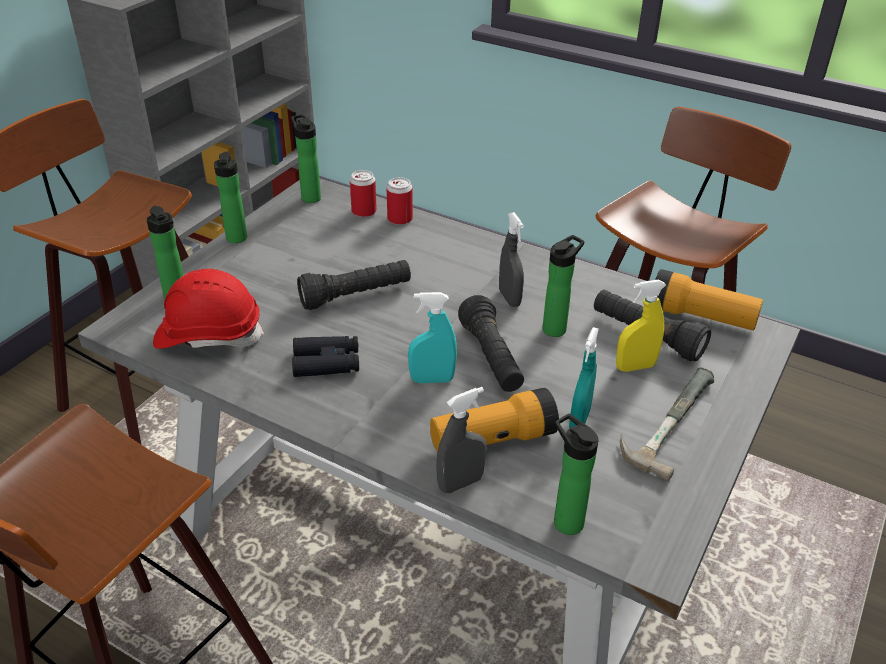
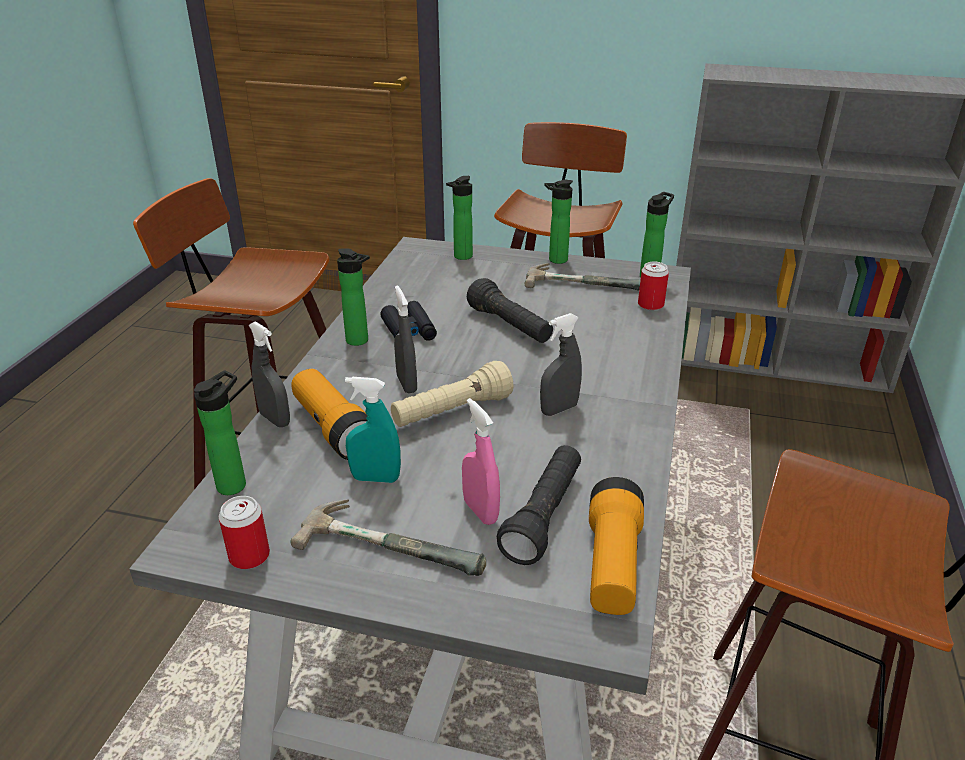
camera: 75 degrees right, 5 degrees down
red hard hat [153,269,264,349] -> none
can [386,177,413,225] -> can moved to [219,496,270,569]
turquoise spray bottle [408,292,457,383] -> grey spray bottle [394,285,417,394]
black flashlight [458,295,524,392] -> beige flashlight [391,361,514,427]
bottle [543,235,584,337] -> bottle moved to [337,248,370,346]
yellow spray bottle [616,279,666,372] -> pink spray bottle [462,398,500,525]
none -> hammer [525,263,641,290]

